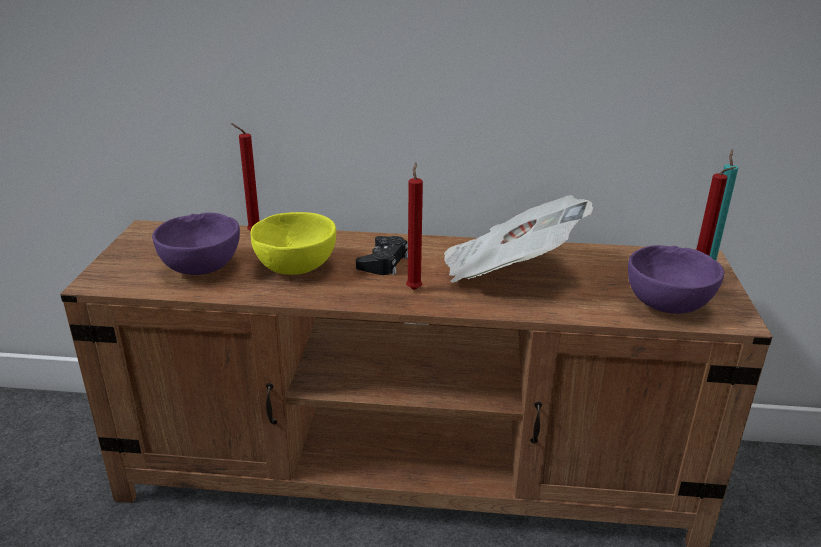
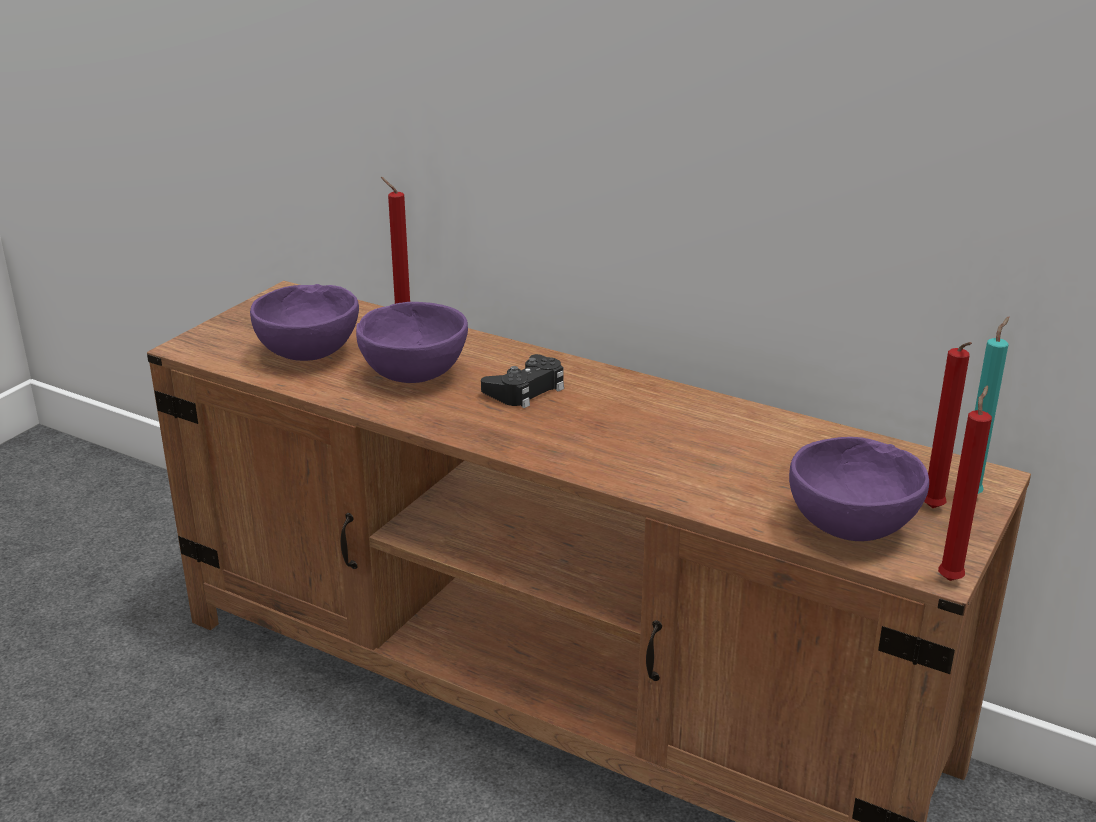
camera: 25 degrees right, 0 degrees up
yellow bowl [251,212,336,275] -> purple bowl [356,302,468,383]
red candle [406,162,423,290] -> red candle moved to [938,385,992,581]
newspaper [444,195,593,283] -> none

